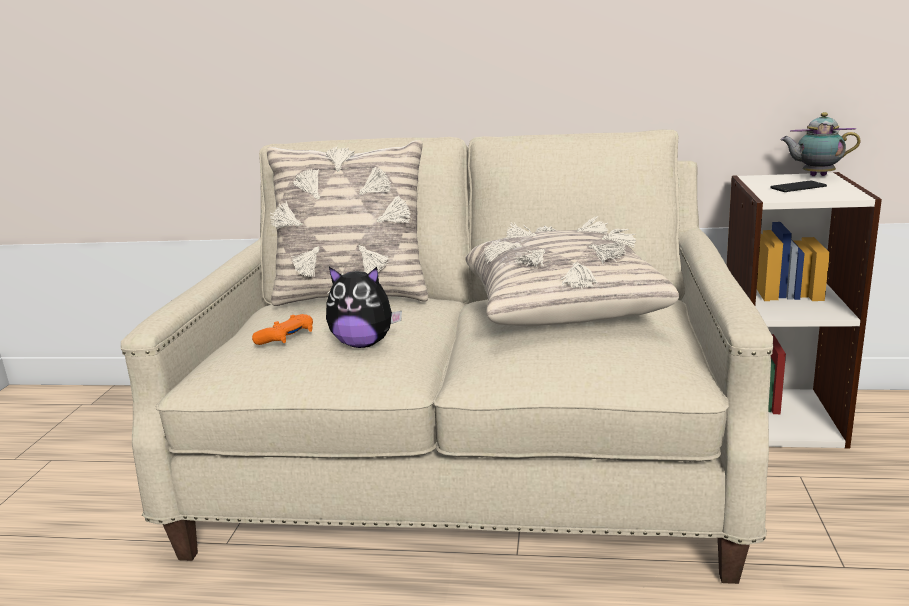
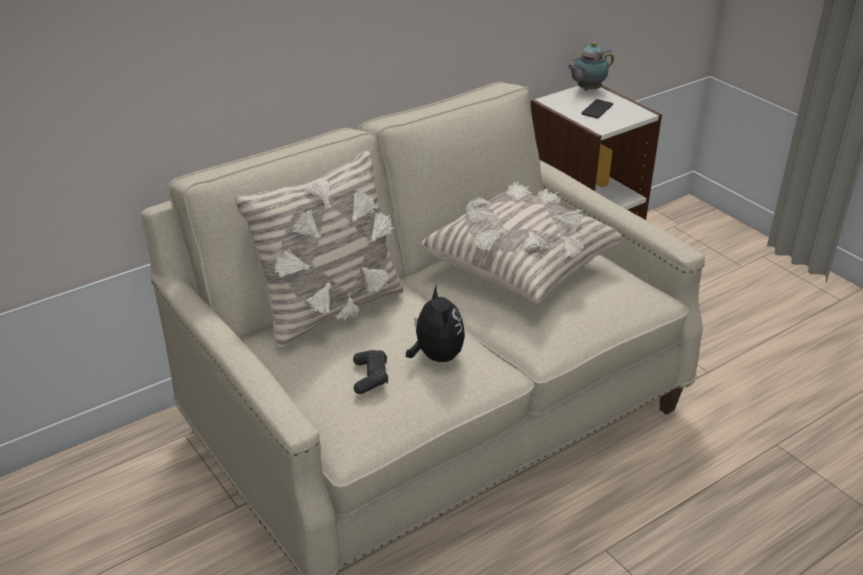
camera: 45 degrees left, 15 degrees up
orange game controller [252,314,313,345] -> black game controller [353,350,388,394]
plush toy [326,267,402,348] -> plush toy turned 75 degrees counterclockwise [406,285,465,362]

